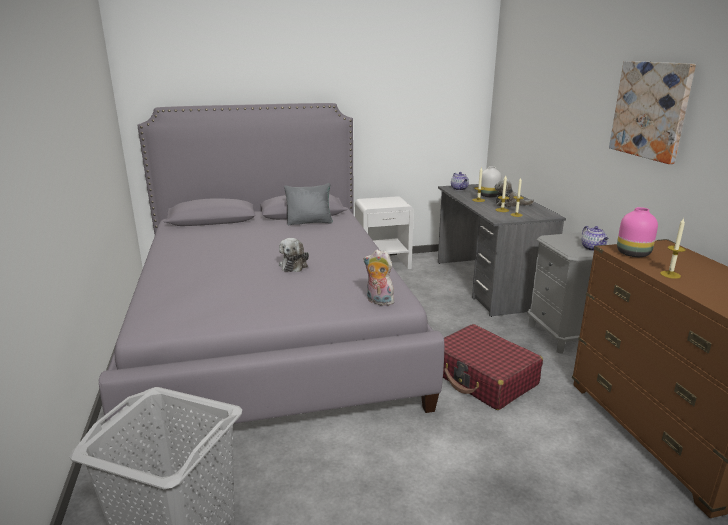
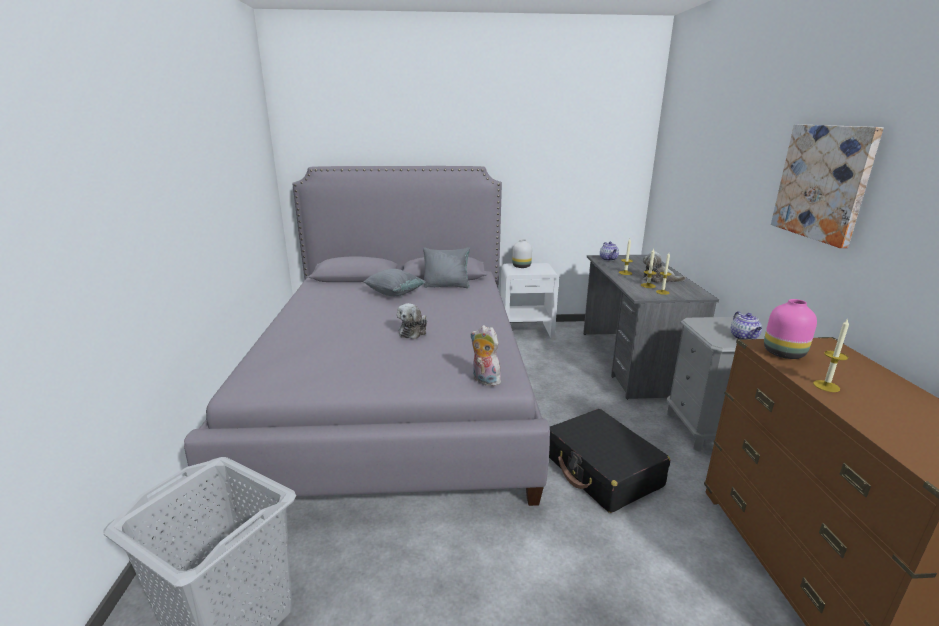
camera: 10 degrees right, 0 degrees up
red suitcase [443,324,543,410] -> black suitcase [549,409,670,513]
white vase [481,166,502,197] -> white vase moved to [512,239,532,268]
none -> grey pillow [363,269,426,296]

